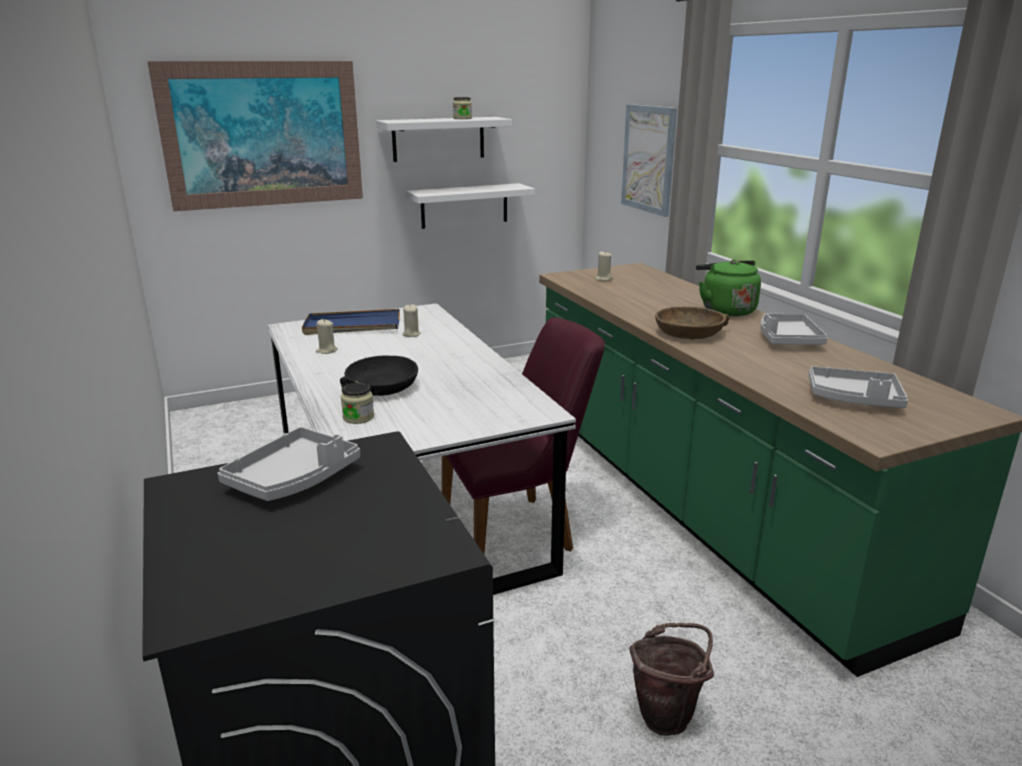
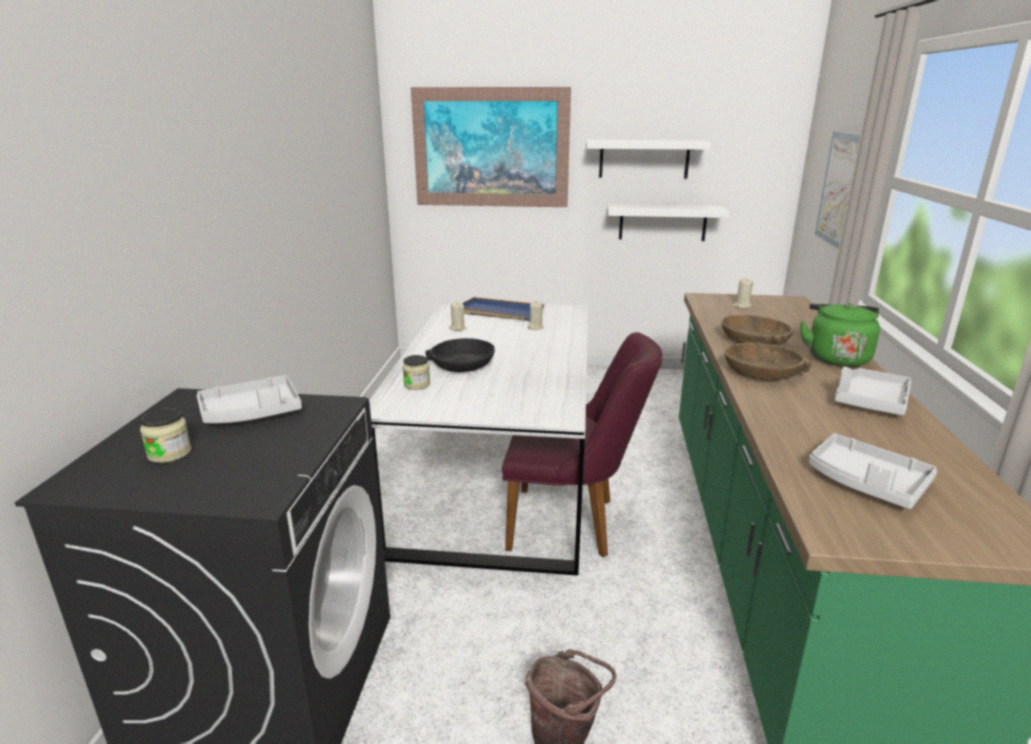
camera: 30 degrees right, 0 degrees up
jar [453,97,472,119] -> jar moved to [140,408,192,463]
none -> brown bowl [722,315,794,346]

